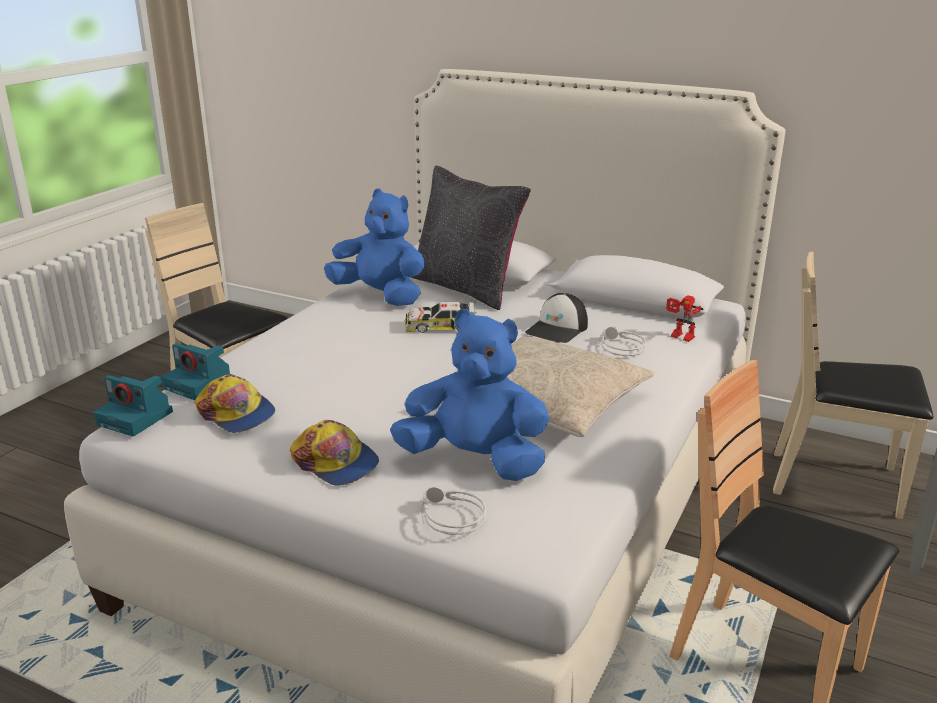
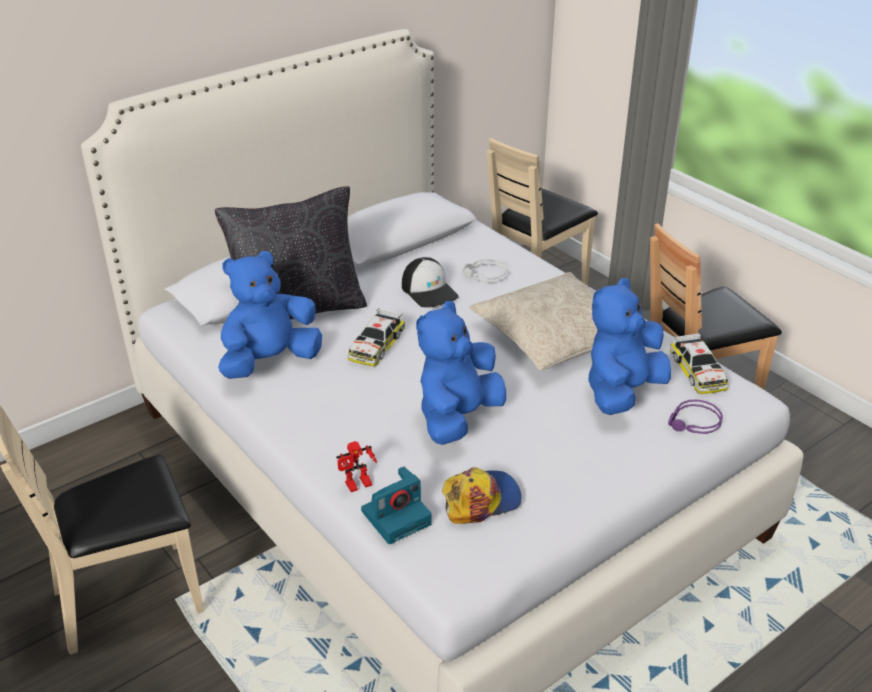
camera: 65 degrees left, 10 degrees up
camera [93,375,173,436] -> none
cap [290,420,379,486] -> none
grey headphones [421,486,486,535] -> purple headphones [668,400,723,434]
toy robot [666,295,704,342] -> toy robot moved to [336,441,377,492]
none -> blue plush toy [416,301,506,445]
none -> toy car [670,332,728,394]

